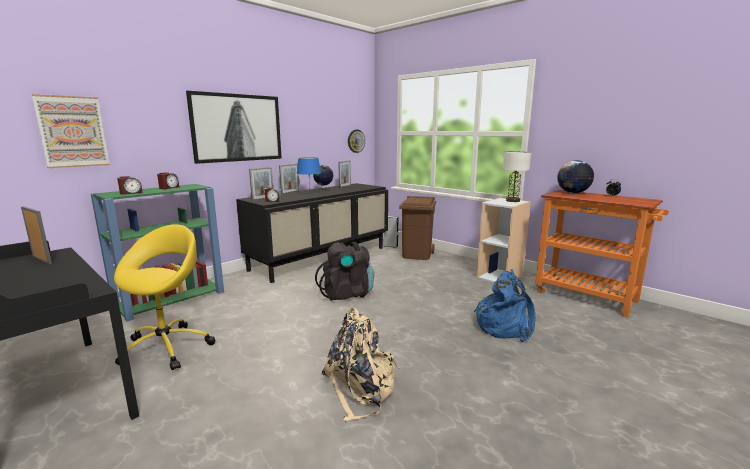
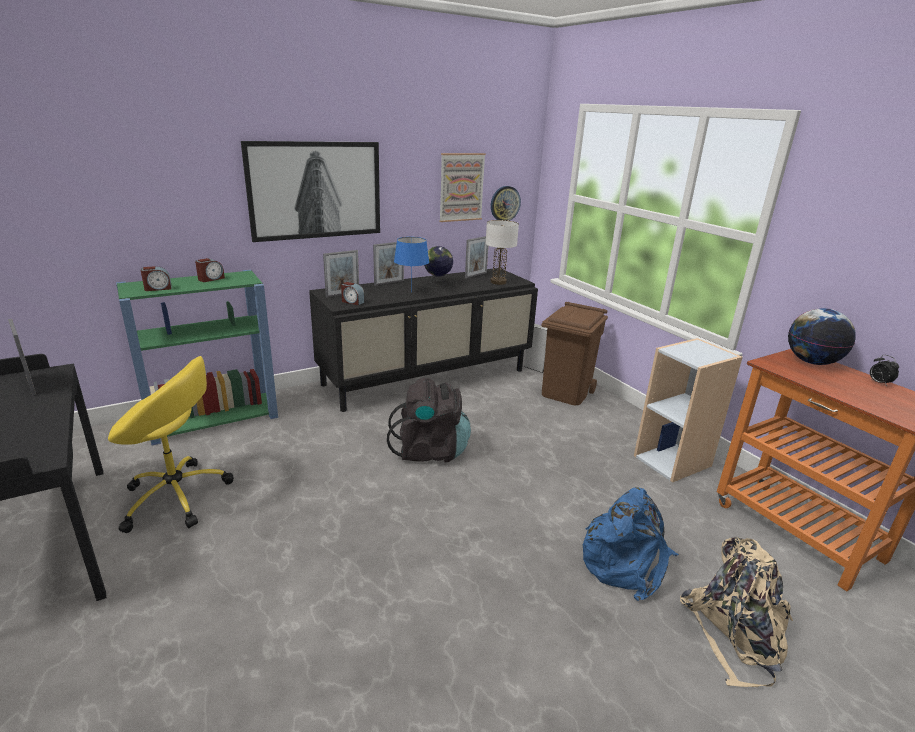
camera: 15 degrees right, 10 degrees up
picture [32,94,110,168] -> picture moved to [439,153,486,222]
yellow office chair [114,224,215,370] -> yellow office chair turned 45 degrees clockwise [108,356,234,533]
beige backpack [321,308,400,421] -> beige backpack moved to [680,538,793,687]
table lamp [503,152,531,202] -> table lamp moved to [486,220,519,285]

